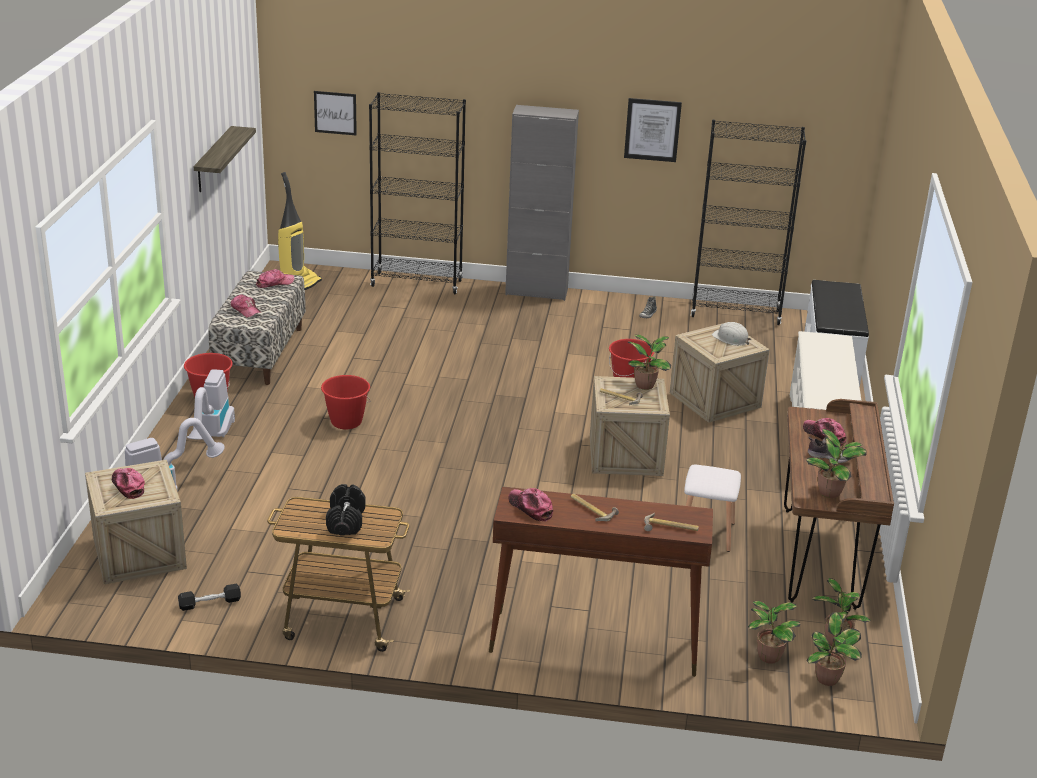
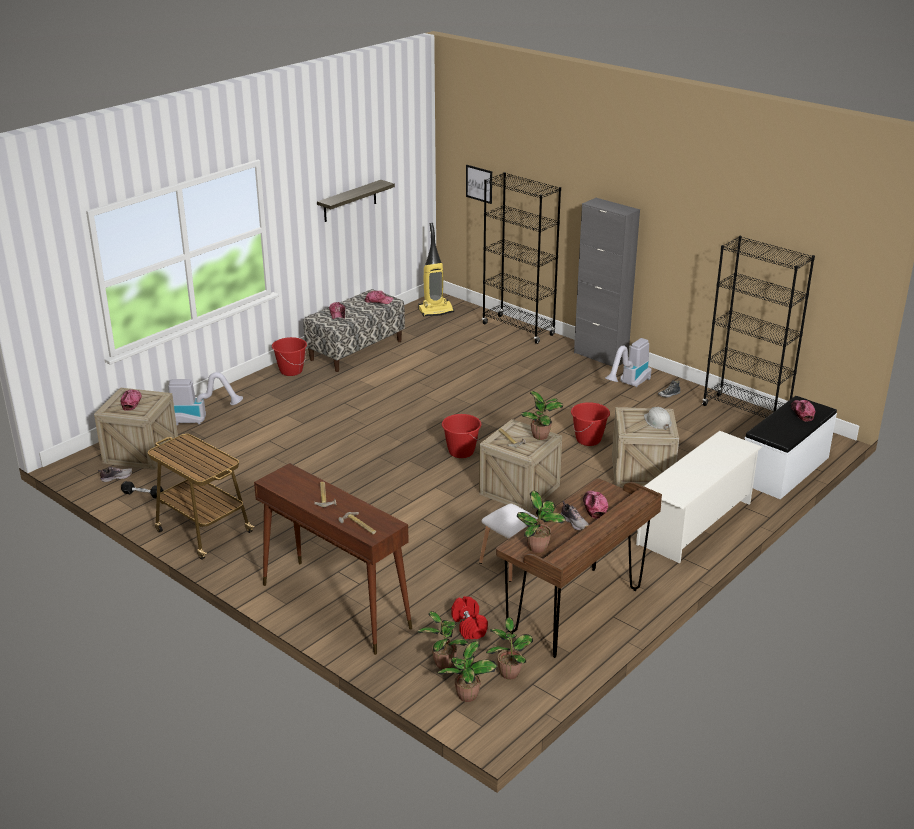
camera: 35 degrees right, 0 degrees up
vacuum cleaner [187,369,235,440] -> vacuum cleaner moved to [605,338,651,387]
red bucket [321,375,370,429] -> red bucket moved to [442,414,481,458]
black dumbbell [326,484,366,536] -> none
cap [508,488,553,522] -> cap moved to [791,400,815,422]
picture [624,98,682,162] -> none
none -> shoe [98,466,133,482]
none -> red dumbbell [451,596,488,639]

